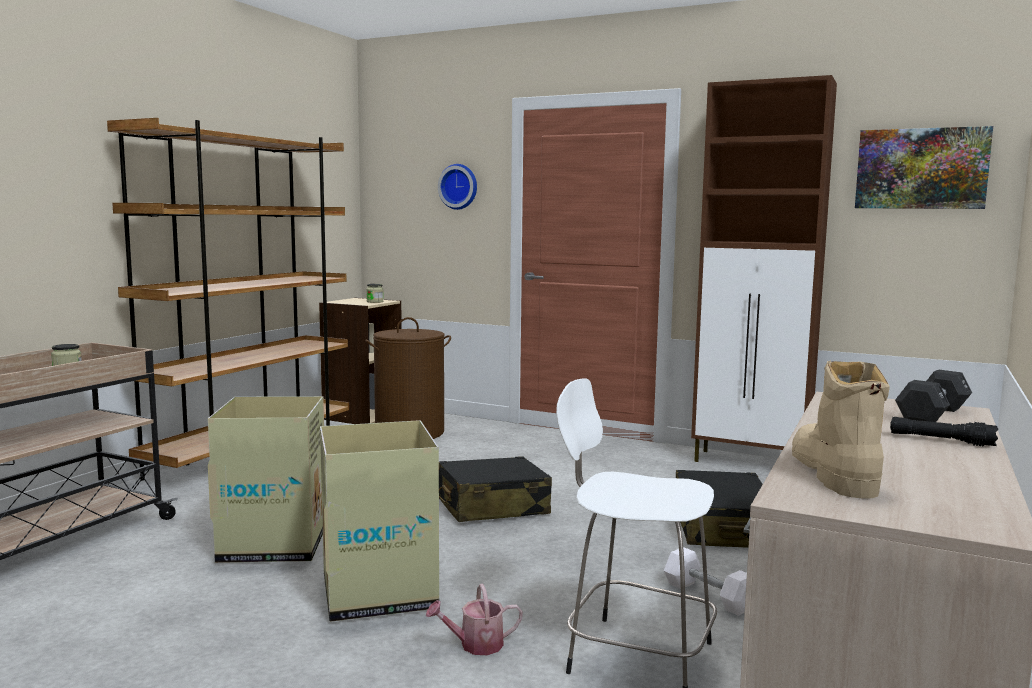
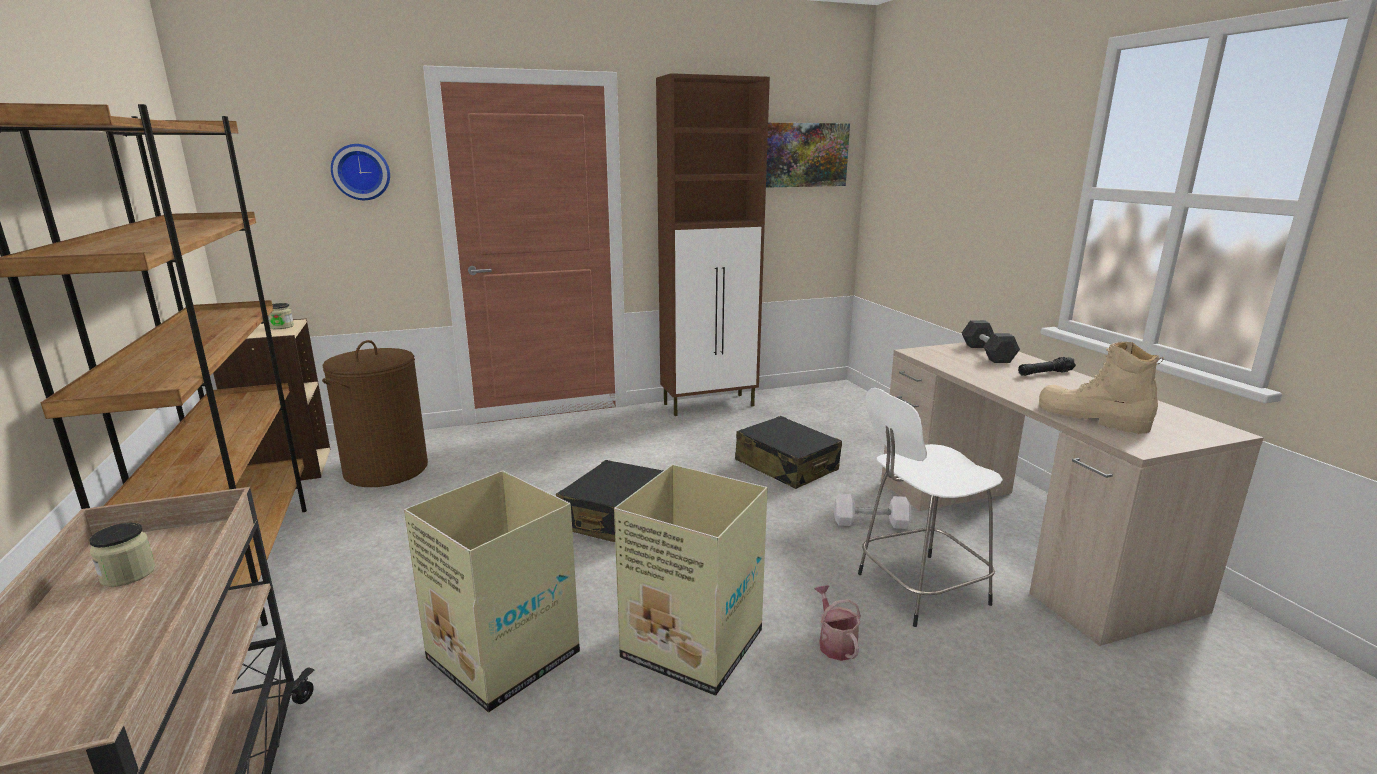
camera: 45 degrees left, 10 degrees up
watering can [426,584,523,655] -> watering can turned 135 degrees clockwise [814,585,861,661]

